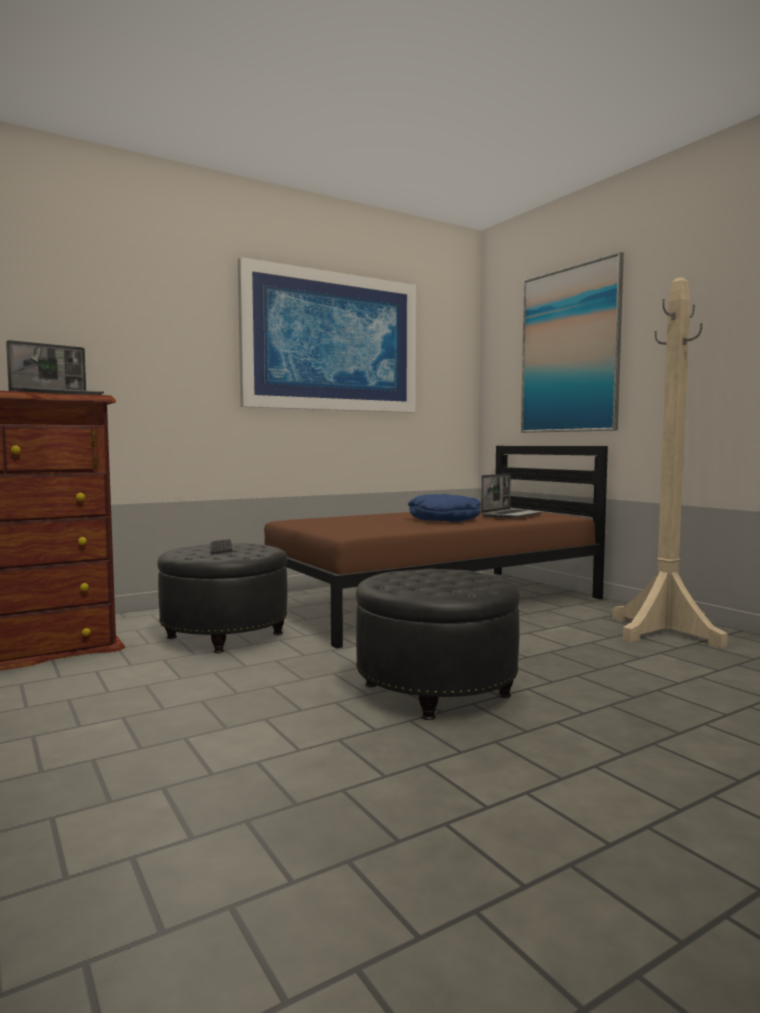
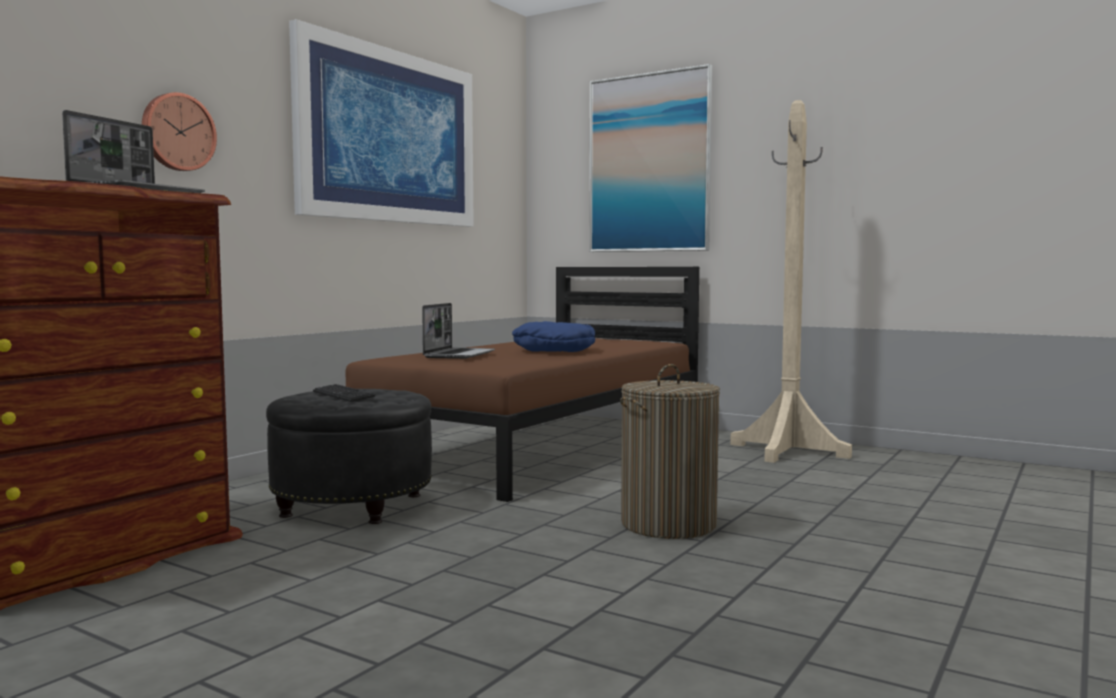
camera: 25 degrees left, 0 degrees up
black ottoman [356,569,520,720] -> laundry basket [620,364,720,539]
laptop [481,473,543,518] -> laptop moved to [422,303,495,359]
none -> wall clock [142,92,217,171]

